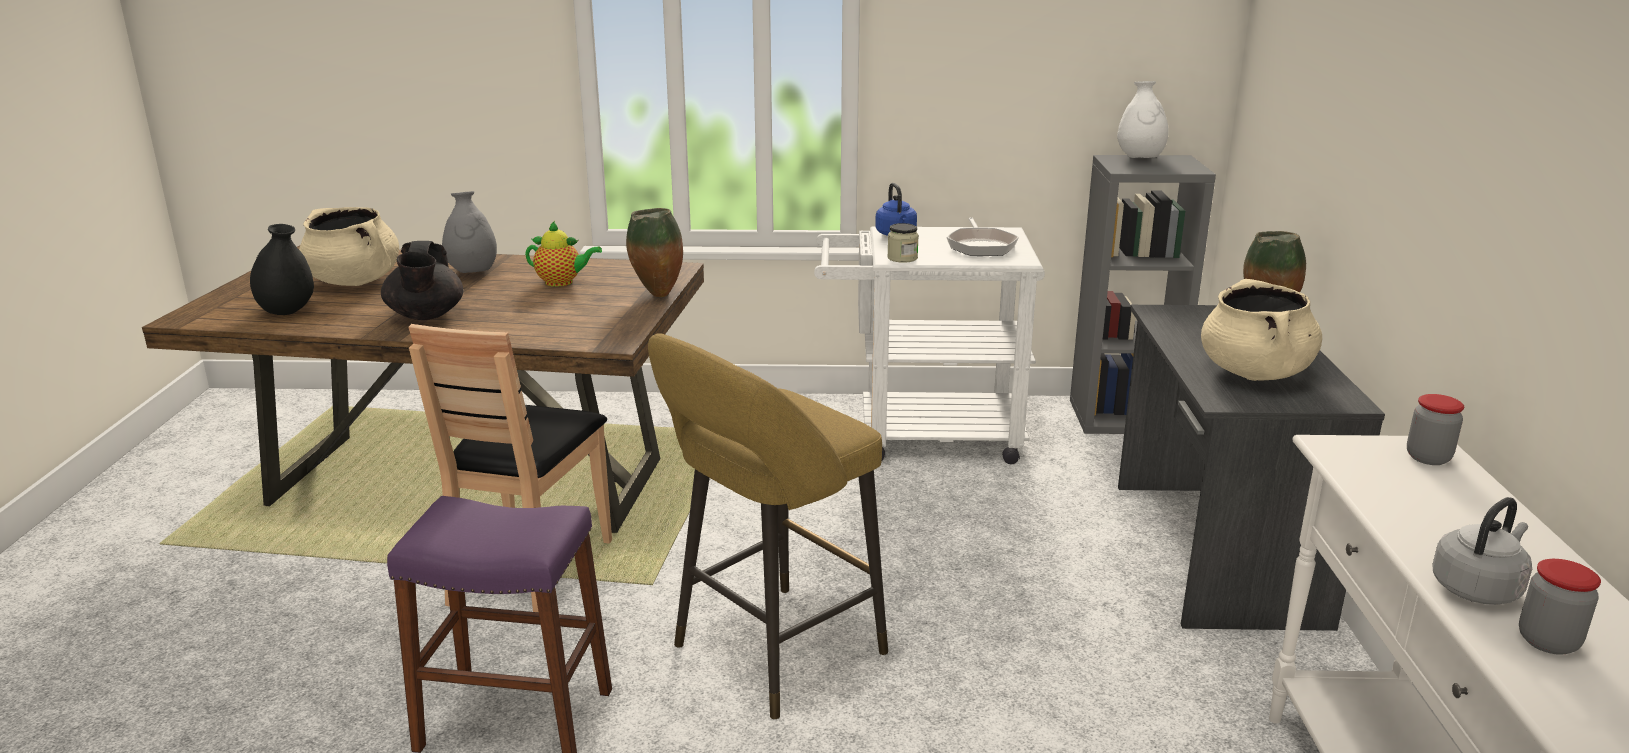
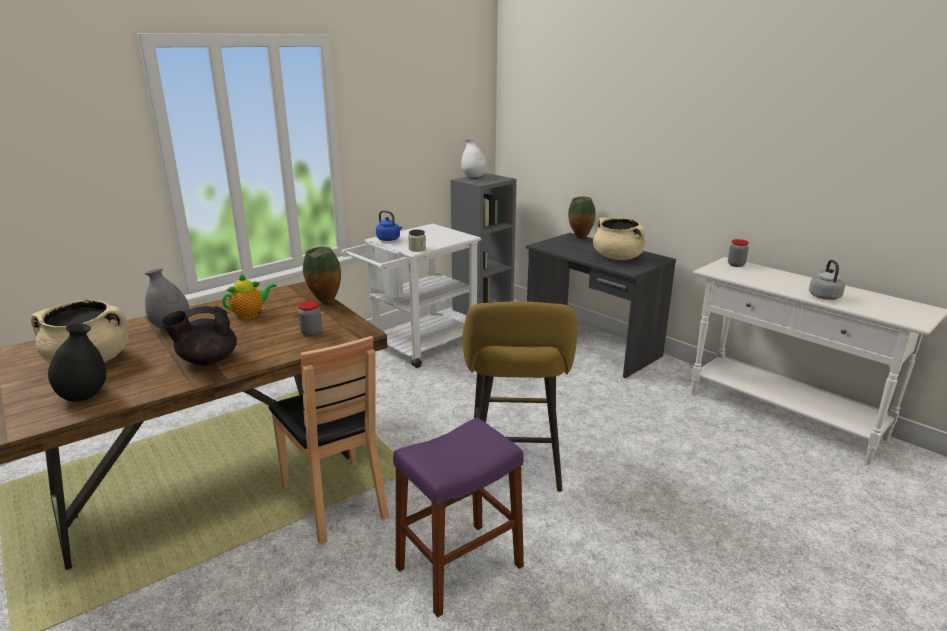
camera: 45 degrees left, 0 degrees up
black teapot [381,241,463,320] -> black teapot turned 120 degrees clockwise [161,306,237,366]
frying pan [946,217,1019,256] -> none
jar [1519,559,1601,655] -> jar moved to [298,301,322,336]

